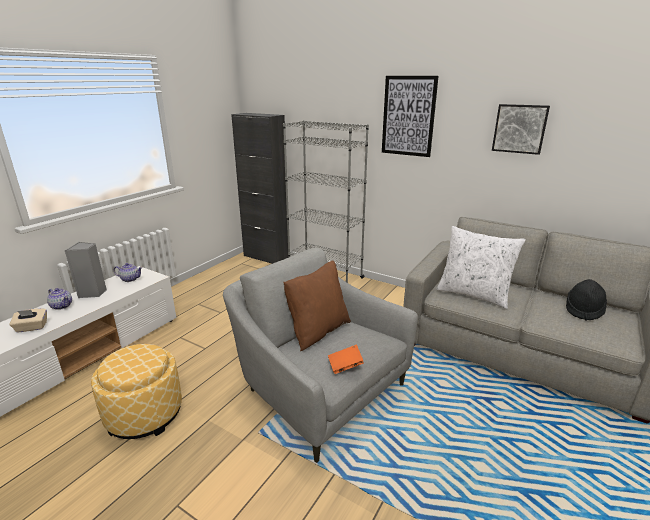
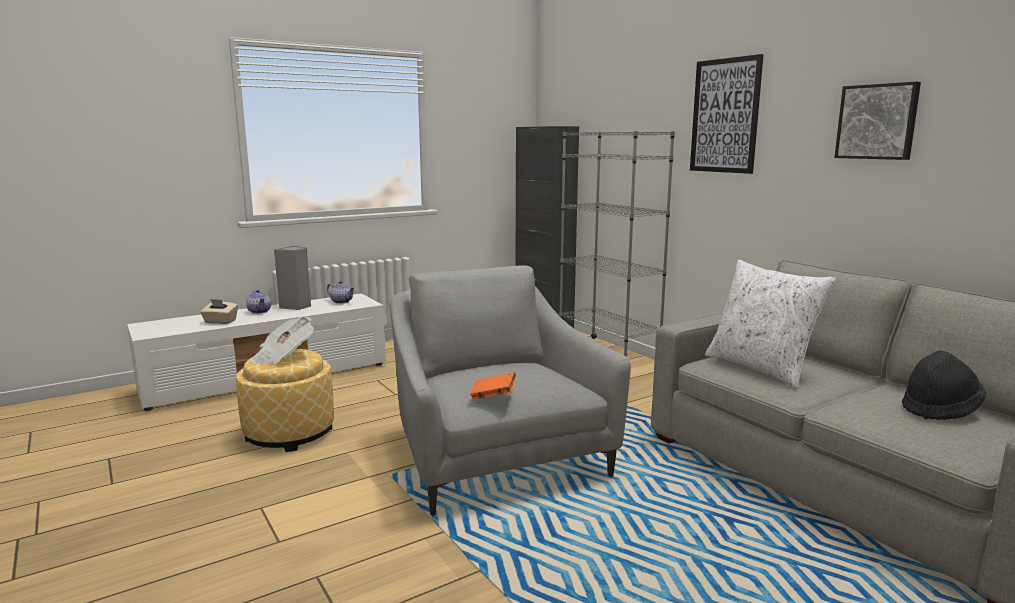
camera: 25 degrees right, 10 degrees down
brown pillow [283,260,351,351] -> none
none -> newspaper [250,316,314,364]

